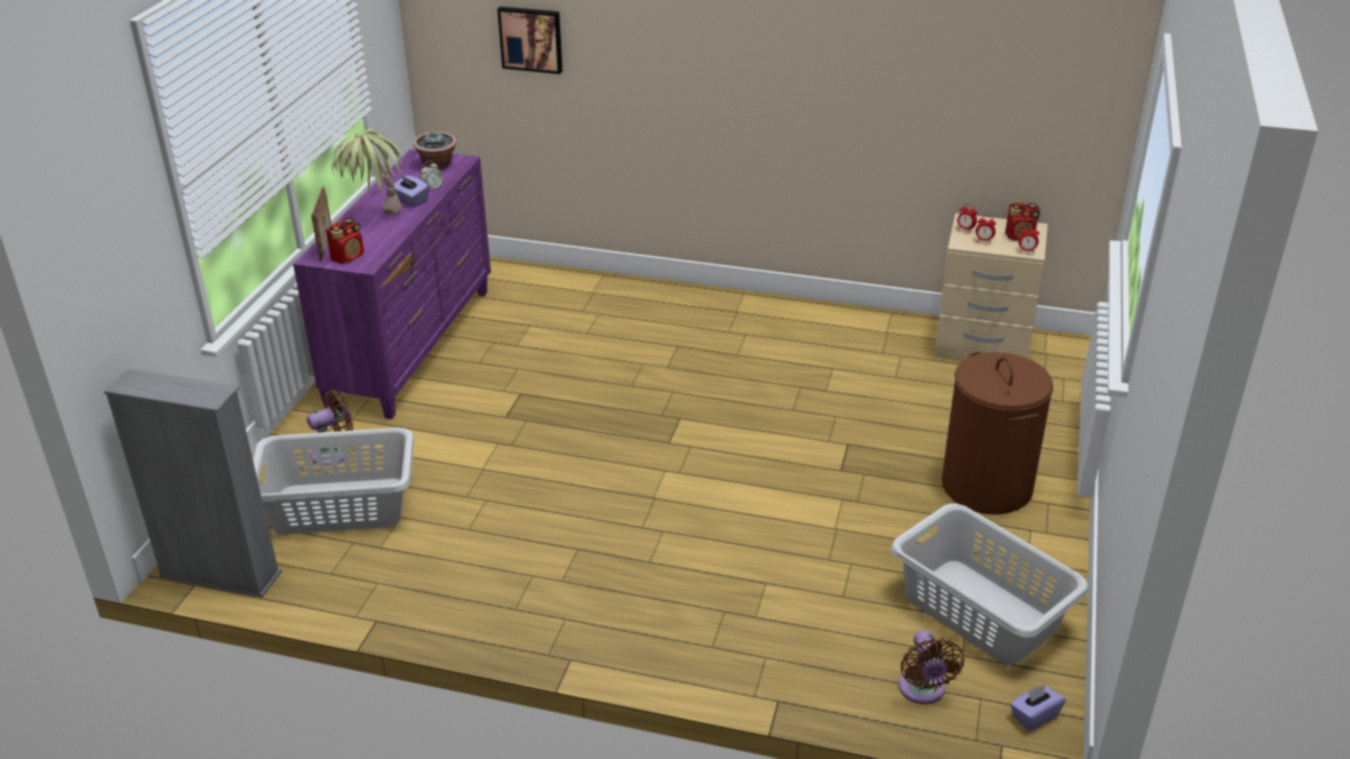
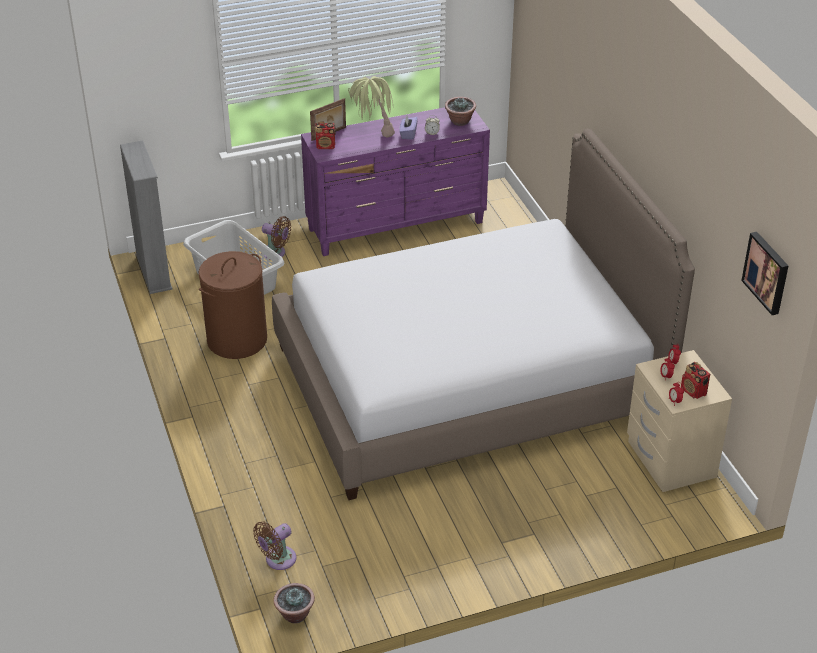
camera: 55 degrees right, 5 degrees up
picture [497,6,563,74] -> picture moved to [741,232,788,315]
grey laundry basket [891,503,1088,665] -> none
brown laundry basket [942,352,1053,515] -> brown laundry basket moved to [198,251,267,359]
purple tissue box [1010,684,1066,731] -> potted plant [273,583,315,623]
none -> bed [272,128,695,500]

